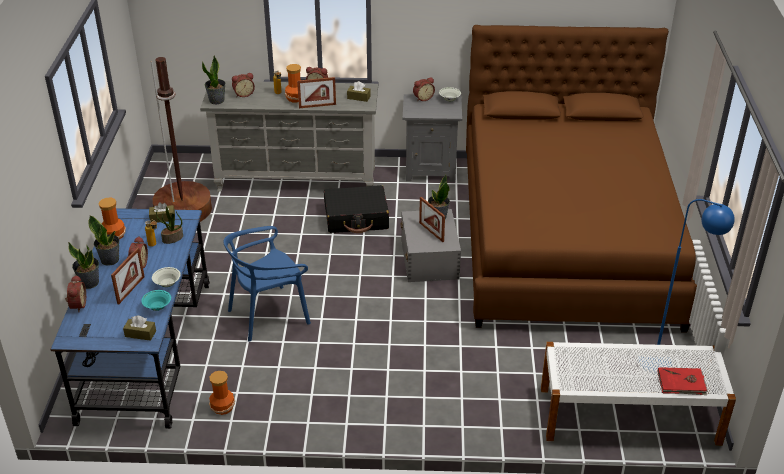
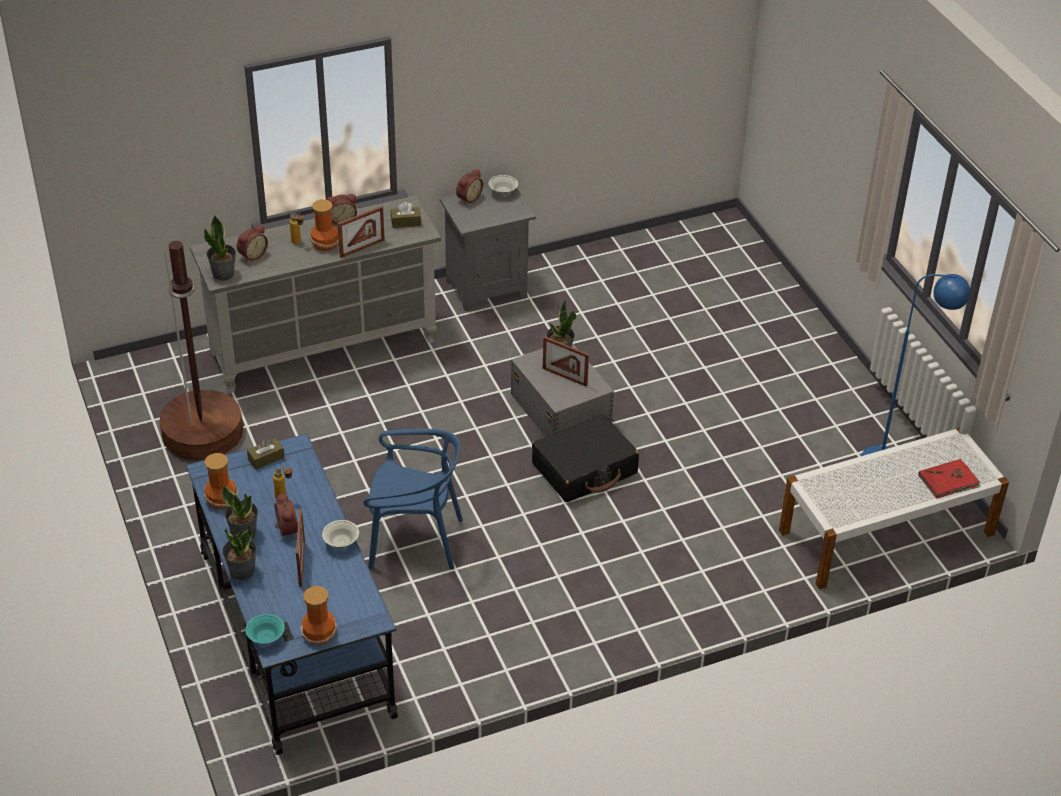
camera: 25 degrees left, 5 degrees up
alarm clock [65,275,86,311] -> none
brown tissue box [123,316,156,341] -> none
turquoise bowl [141,290,171,311] -> turquoise bowl moved to [245,614,285,644]
potted plant [156,207,183,244] -> none
vase [209,371,235,415] -> vase moved to [301,586,337,645]
blue chair [224,226,311,342] -> blue chair turned 120 degrees counterclockwise [363,429,463,570]
black suitcase [324,185,389,233] -> black suitcase moved to [532,414,639,502]
brown bed [466,25,697,333] -> none

